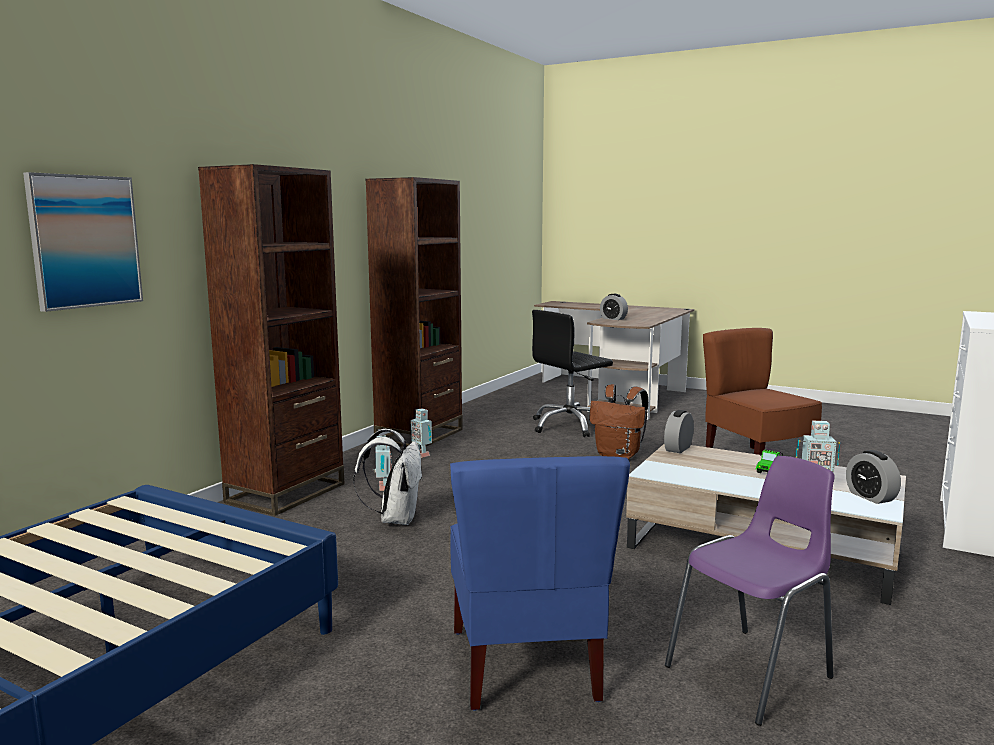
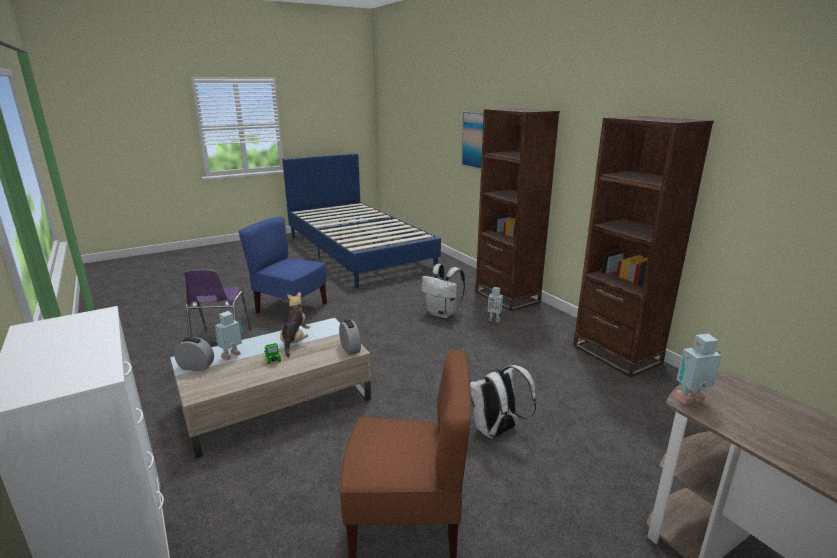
camera: 120 degrees right, 10 degrees up
toy robot [411,408,432,458] -> toy robot moved to [673,334,722,404]
black office chair [532,310,613,437] -> none
brown backpack [589,384,648,459] -> white backpack [470,365,536,439]
alarm clock [600,294,628,320] -> none
none -> plush toy [280,292,310,358]

